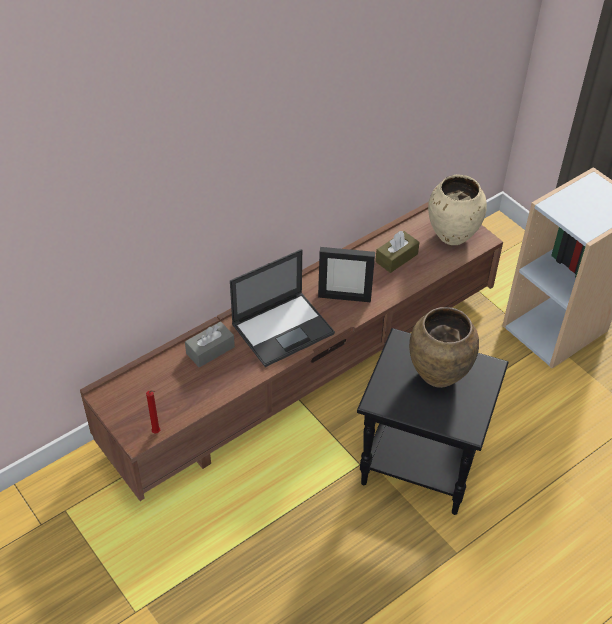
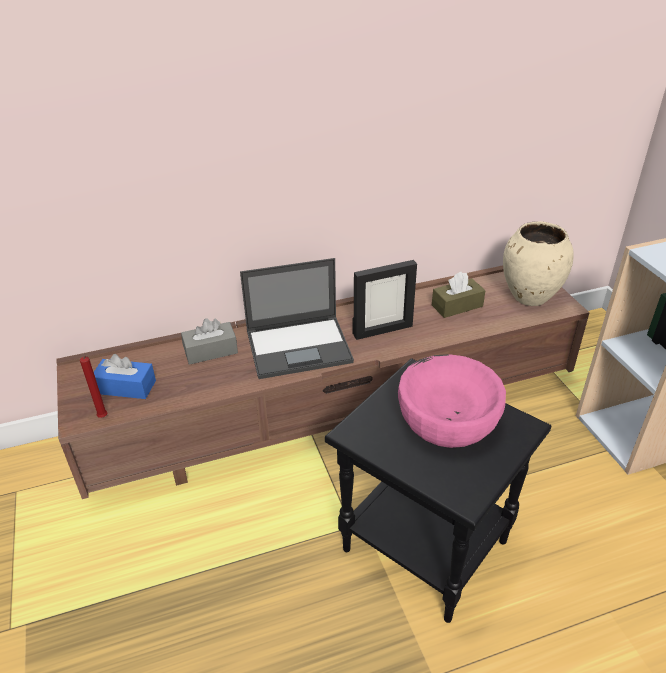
camera: 20 degrees right, 10 degrees down
picture frame [318,247,375,302] -> picture frame turned 45 degrees counterclockwise [352,260,417,340]
brown vase [409,307,479,388] -> pink bowl [398,354,506,448]
none -> blue tissue box [94,354,156,399]

